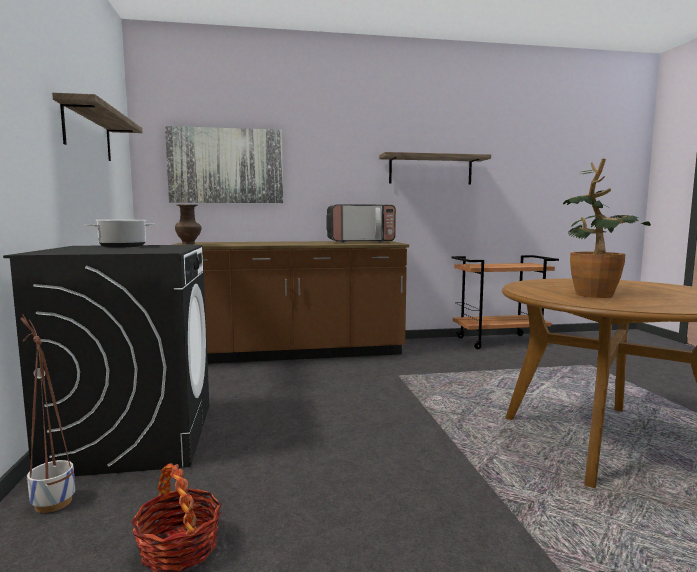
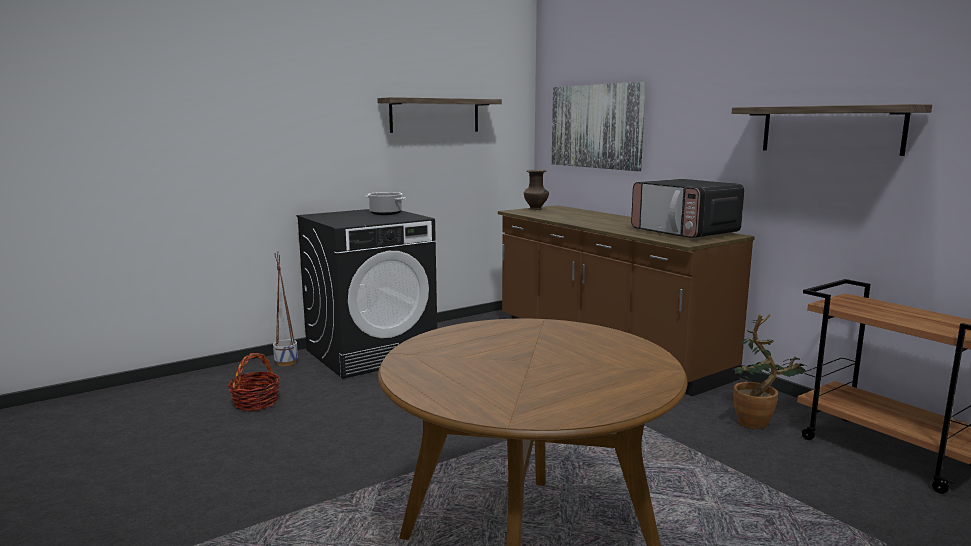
camera: 65 degrees right, 5 degrees up
potted plant [563,159,651,298] -> potted plant moved to [733,314,806,429]

